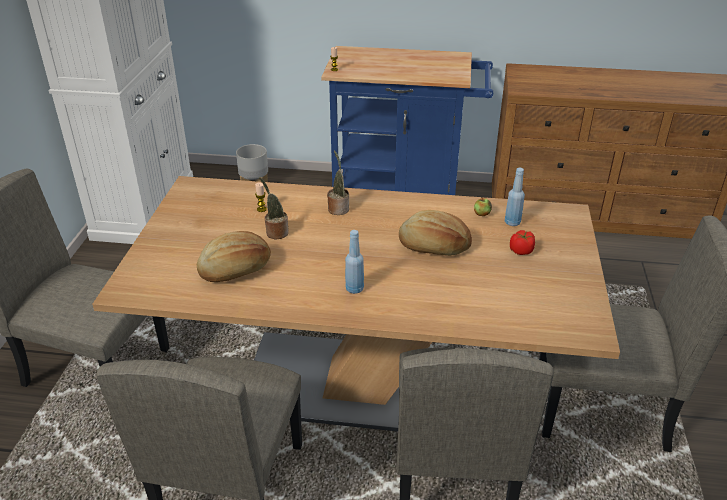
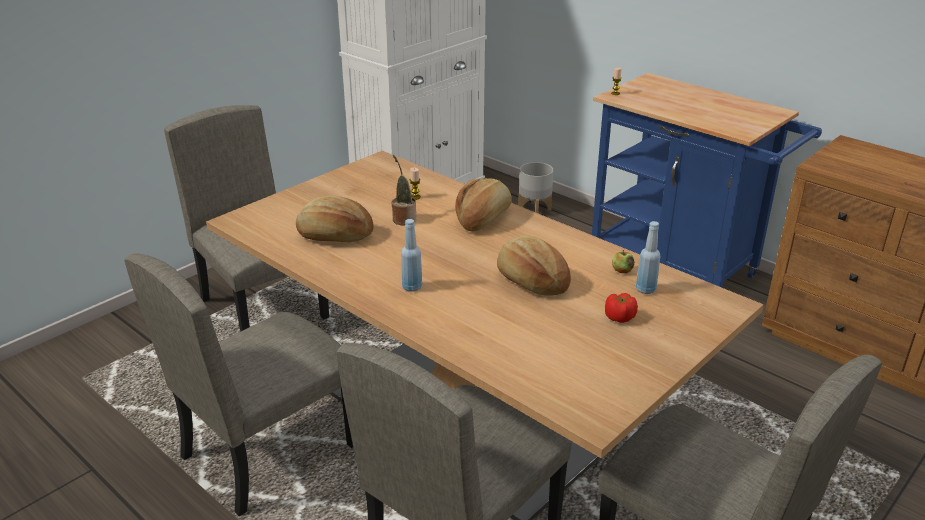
camera: 35 degrees right, 5 degrees down
potted plant [327,150,349,215] -> bread [455,178,512,232]

